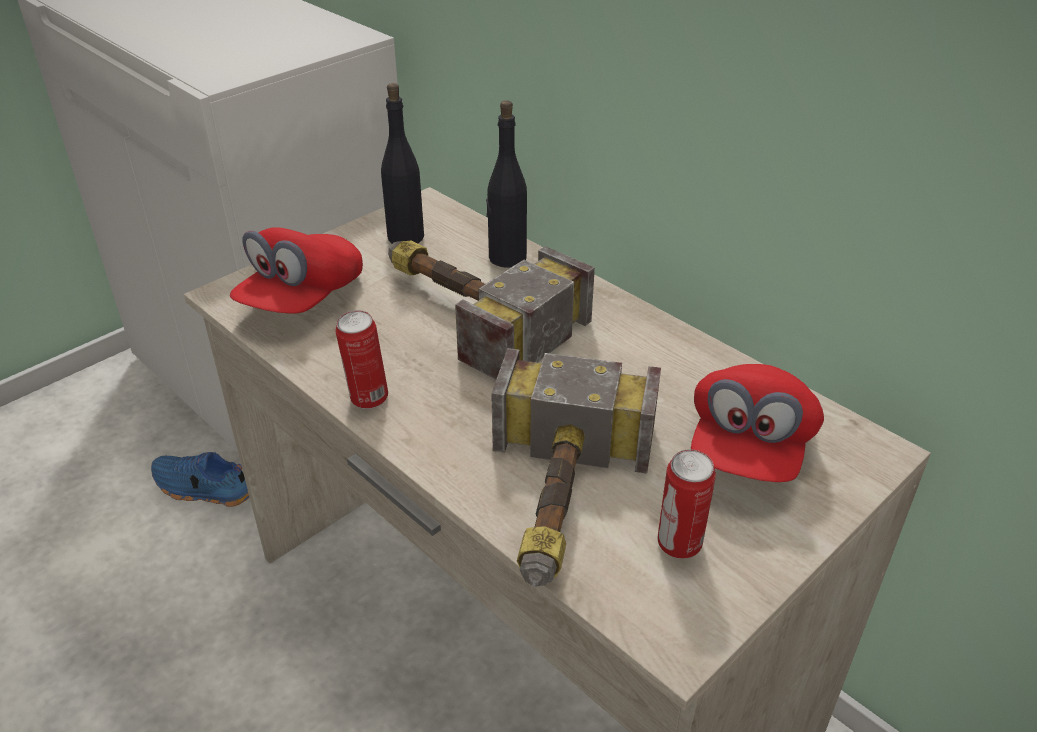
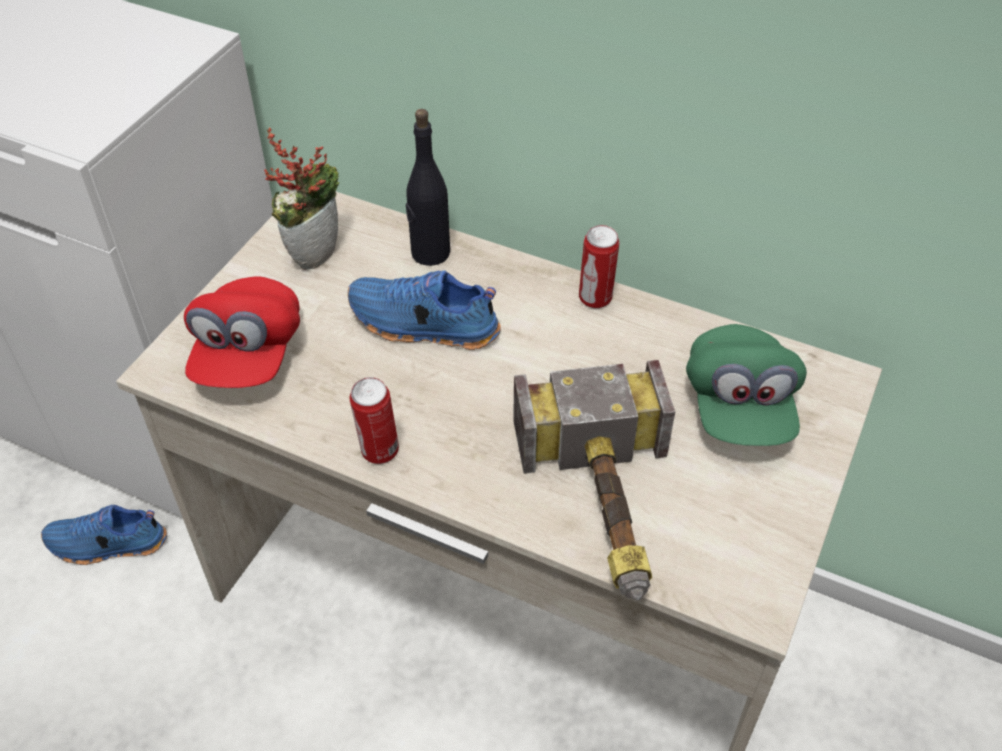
camera: 20 degrees left, 10 degrees up
black bottle [381,83,424,244] -> potted plant [264,127,339,270]
hammer [388,241,595,380] -> blue shoe [348,270,501,350]
can [658,449,716,559] -> can moved to [579,225,619,309]
red cap [691,364,824,482] -> green cap [686,324,807,446]

